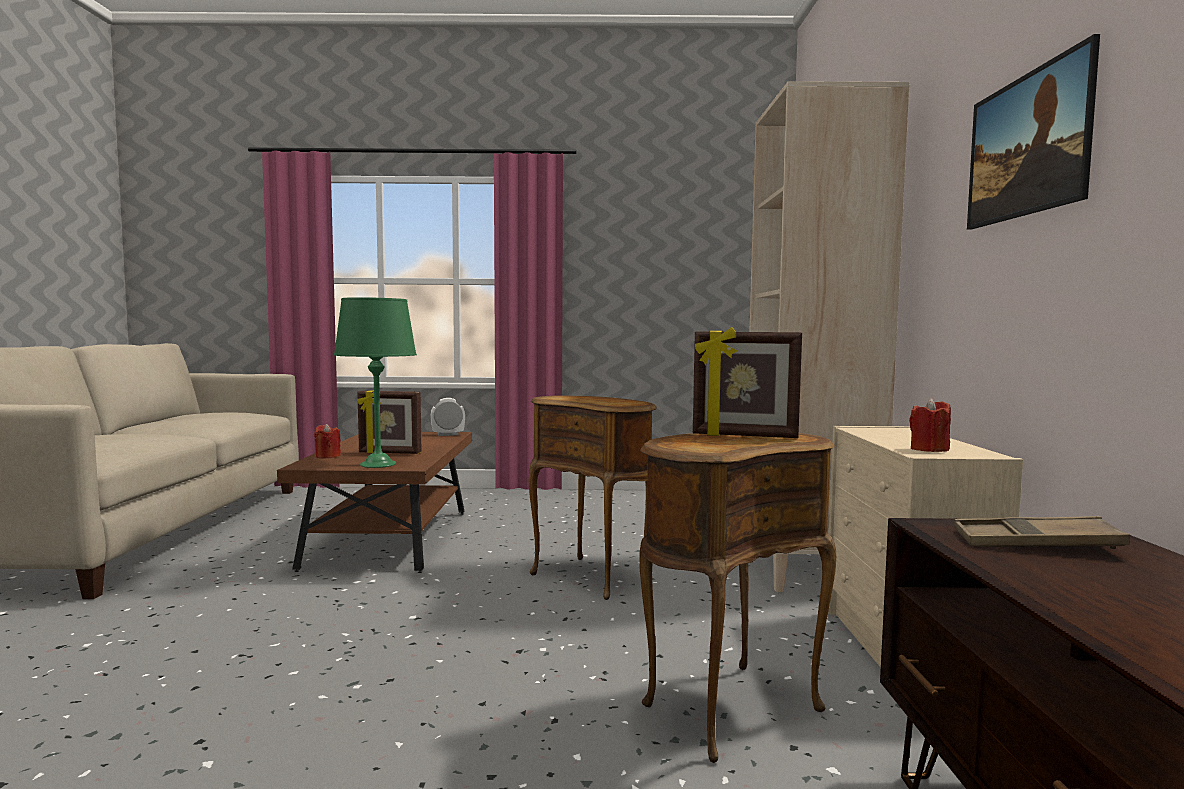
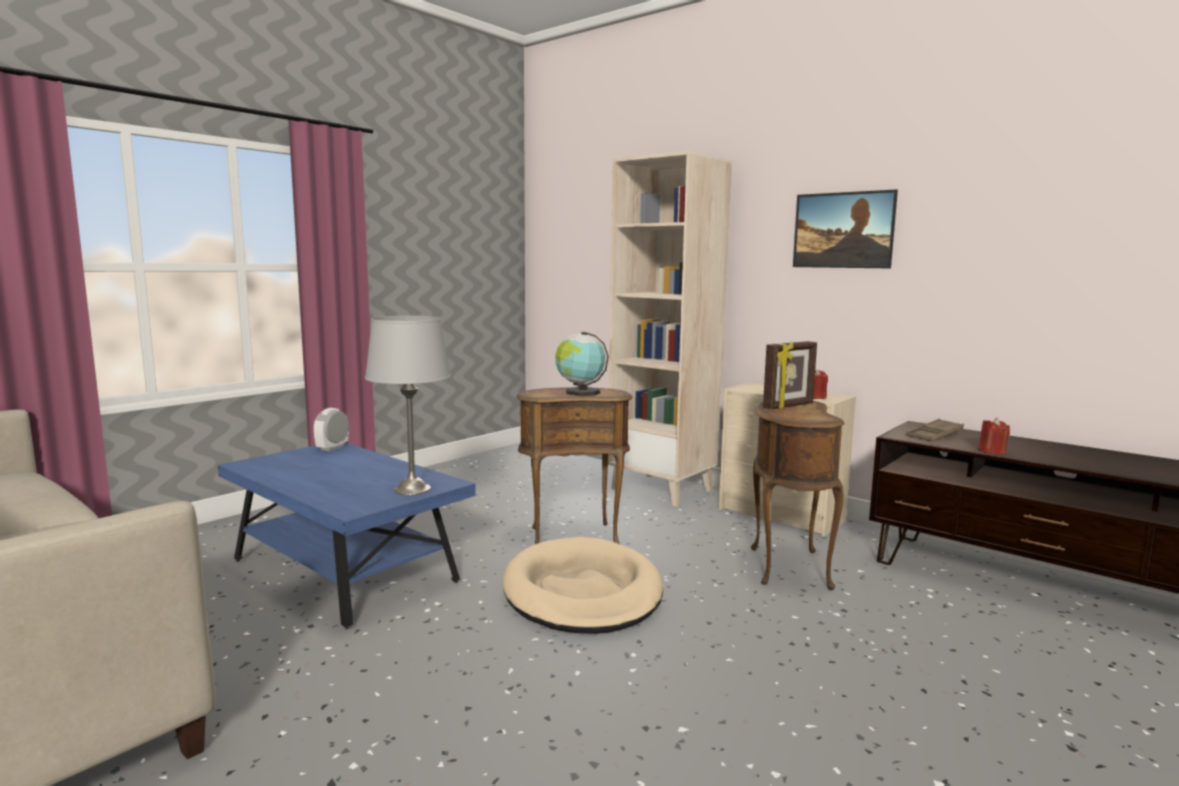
camera: 50 degrees left, 5 degrees up
brown coffee table [277,432,472,573] -> blue coffee table [218,443,476,629]
red candle [314,424,341,458] -> red candle moved to [978,418,1010,455]
green table lamp [334,297,417,468] -> grey table lamp [365,316,451,495]
picture frame [357,391,421,454] -> none
none -> beige dog bed [502,537,663,634]
none -> globe [555,332,609,396]

